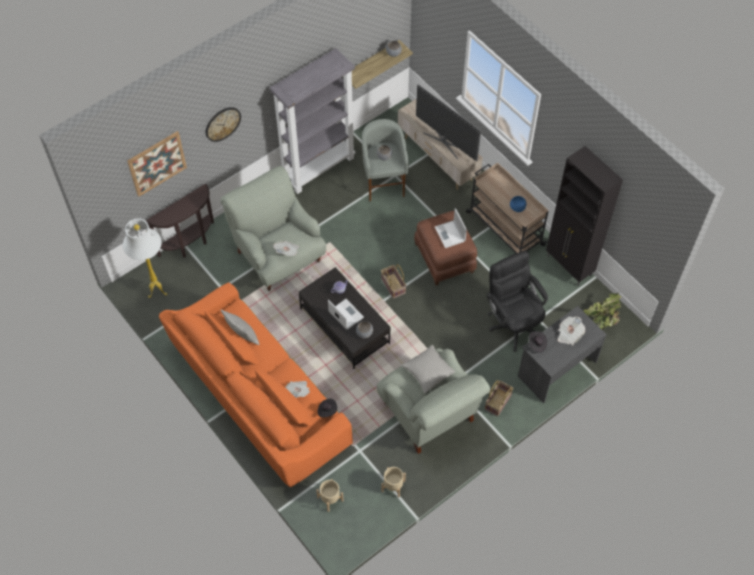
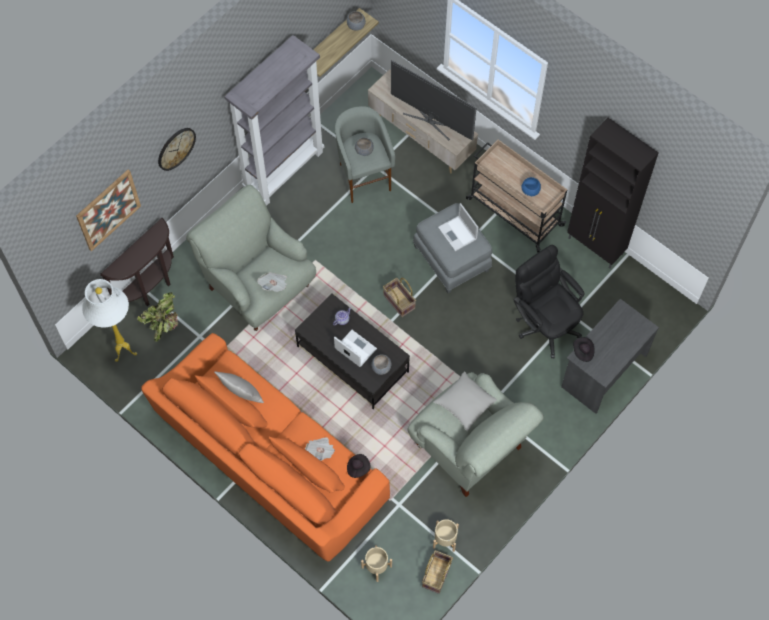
camera: 10 degrees left, 5 degrees up
brown ottoman [414,211,477,285] -> grey ottoman [413,203,492,293]
basket [485,380,514,417] -> basket moved to [422,550,453,594]
newspaper [558,316,585,345] -> none
potted plant [583,293,621,330] -> potted plant moved to [137,292,179,342]

